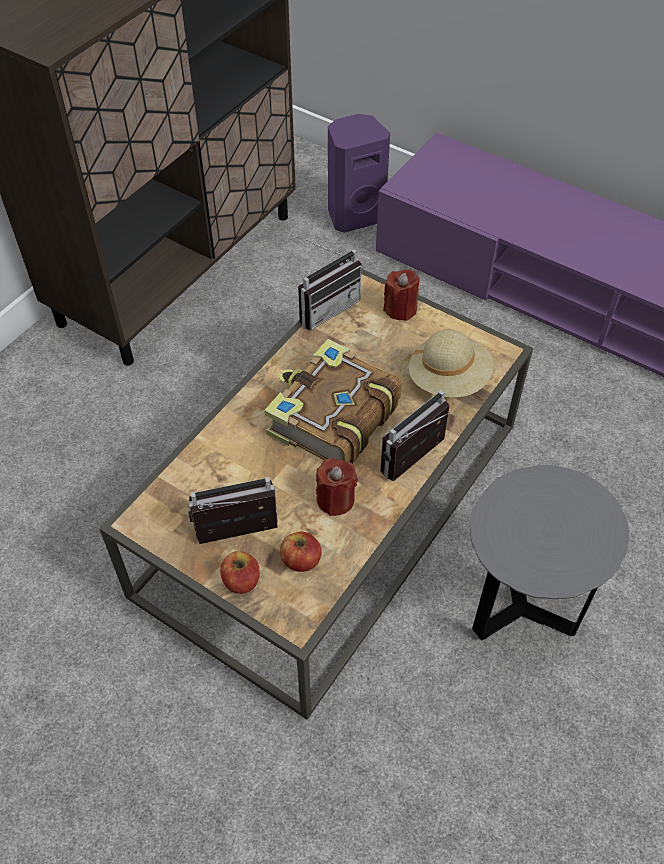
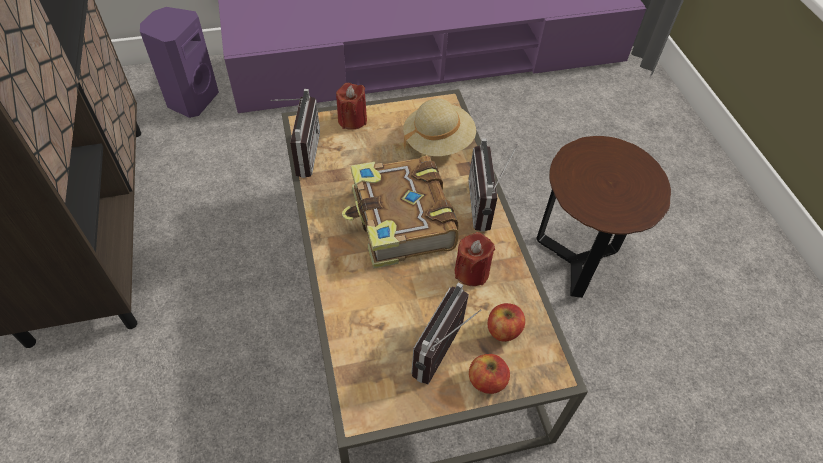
camera: 50 degrees left, 0 degrees up
grey side table [470,465,629,640] -> brown side table [537,136,671,298]

